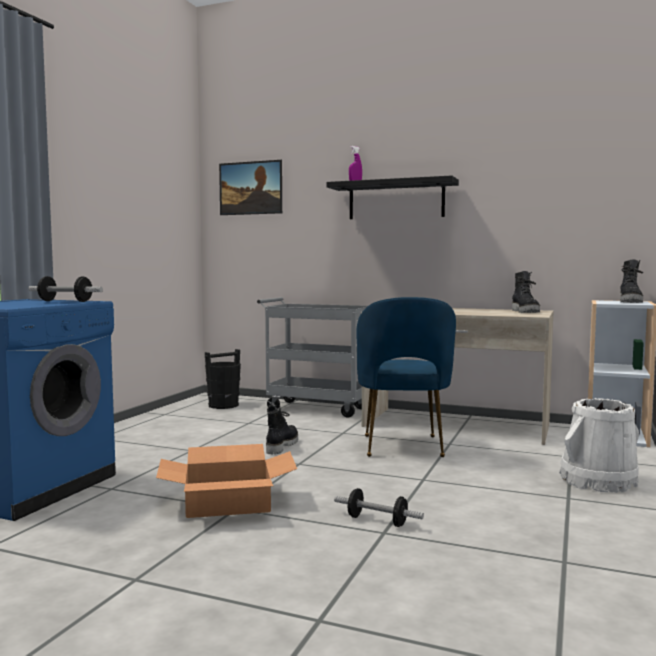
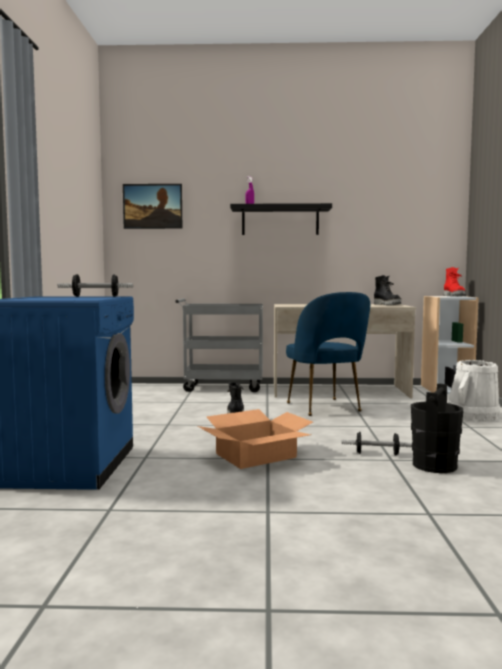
camera: 20 degrees left, 0 degrees up
black bucket [205,349,241,409] -> black bucket moved to [411,383,464,473]
black boot [620,259,643,303] -> red boot [444,267,466,297]

